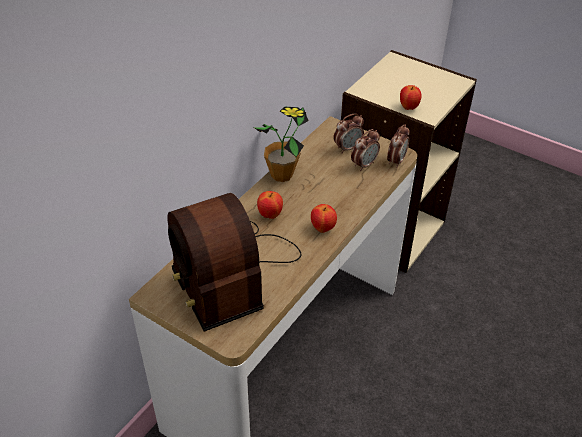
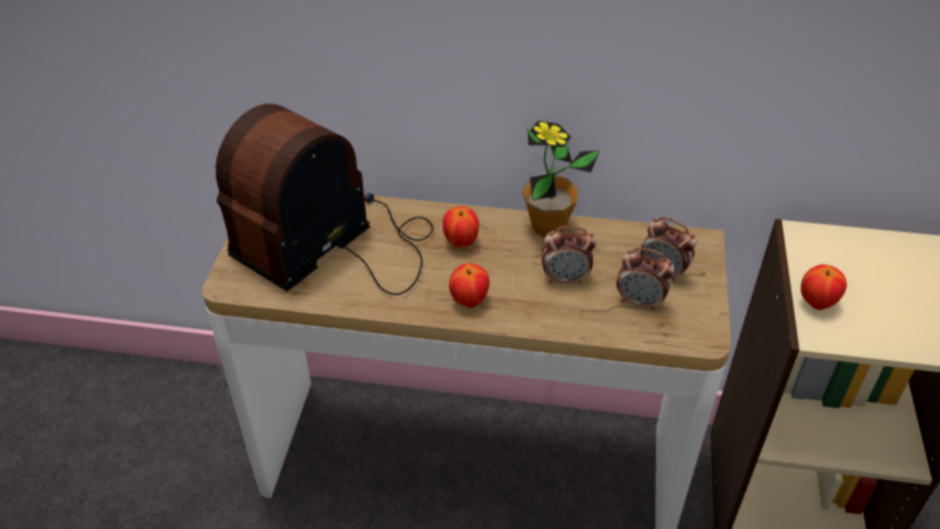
camera: 65 degrees right, 0 degrees up
alarm clock [387,124,410,168] -> alarm clock moved to [542,226,596,284]

